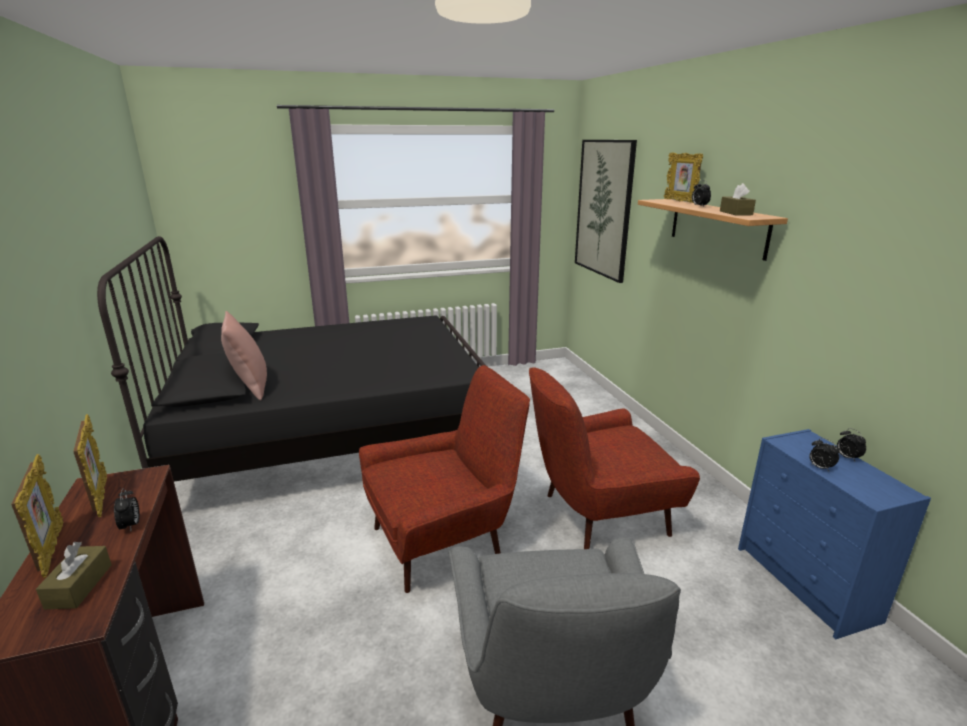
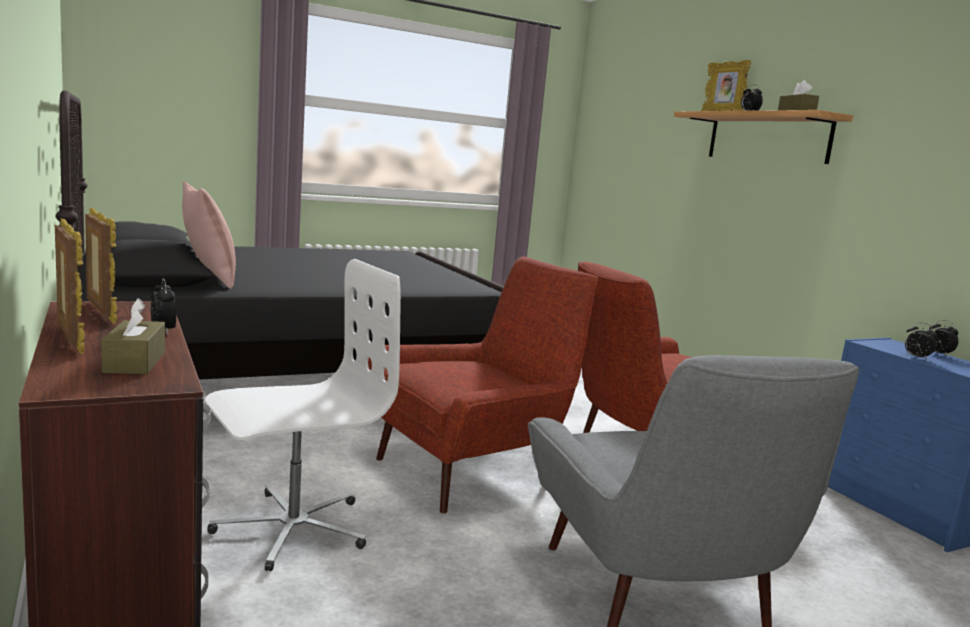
camera: 10 degrees left, 10 degrees down
picture [575,140,637,283] -> none
none -> white office chair [205,259,401,571]

